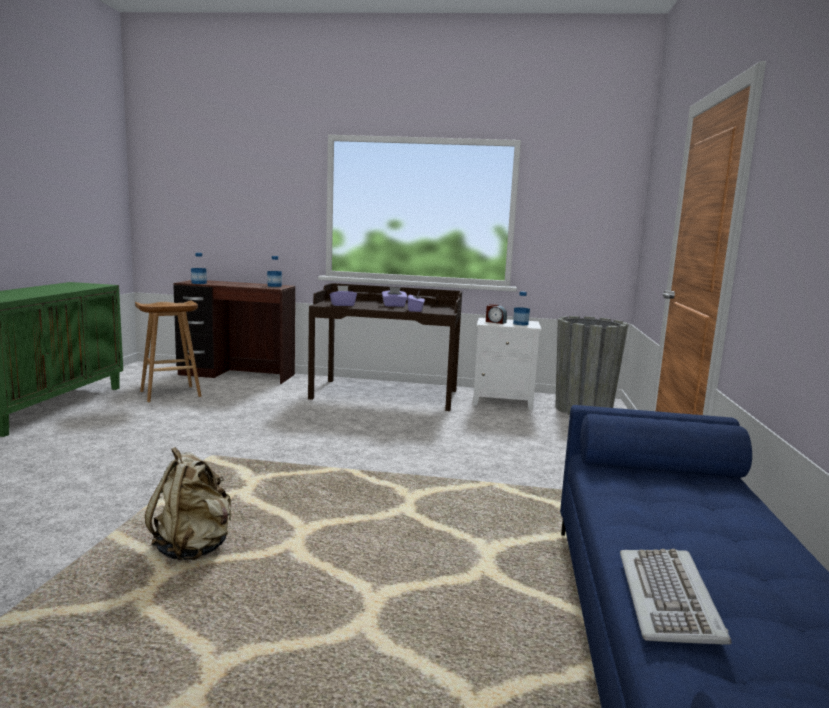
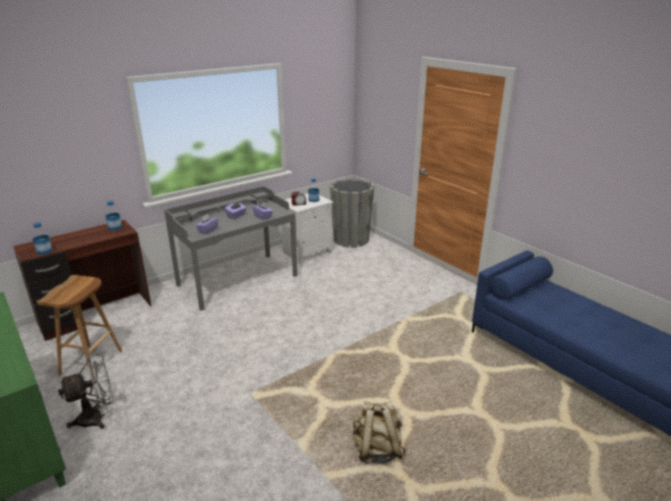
camera: 45 degrees left, 15 degrees up
brown desk [308,283,462,411] -> grey desk [164,186,298,311]
keyboard [620,549,731,645] -> none
none -> grey fan [58,353,114,429]

